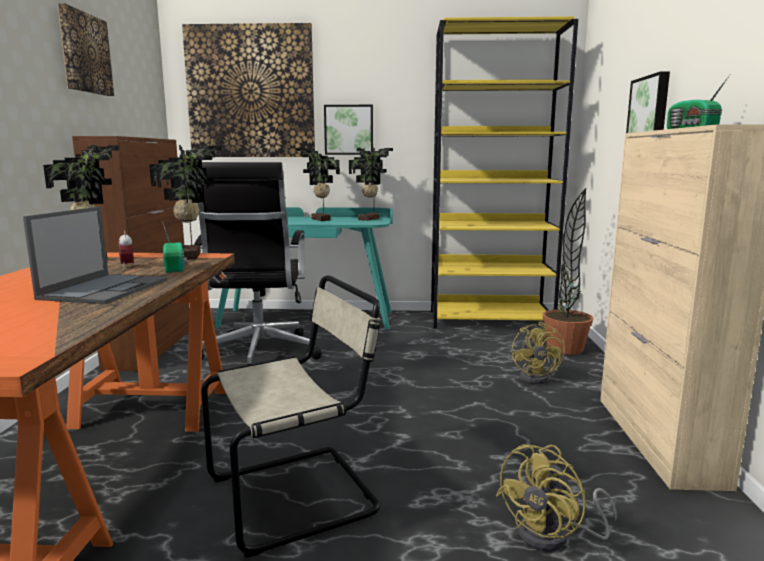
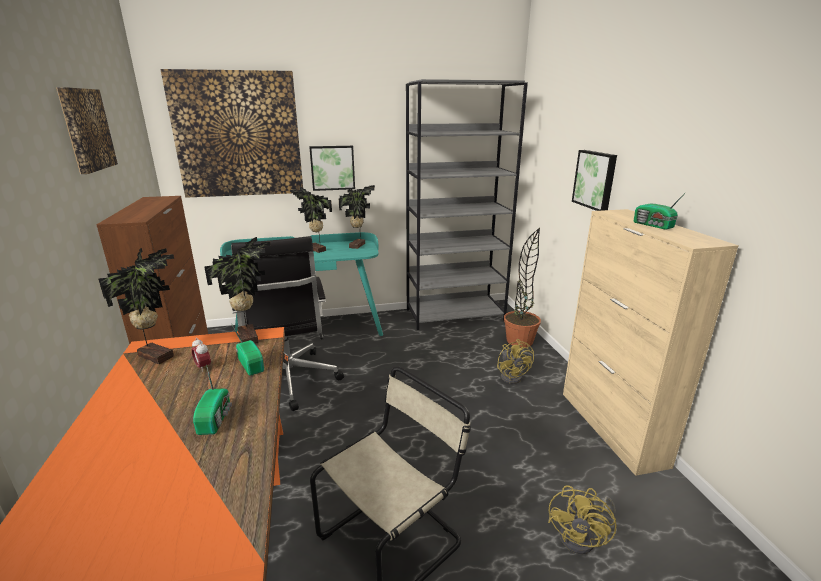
camera: 15 degrees left, 10 degrees up
laptop [23,206,168,304] -> radio [193,364,232,435]
yellow bookcase [431,16,578,329] -> grey bookcase [406,79,528,330]

